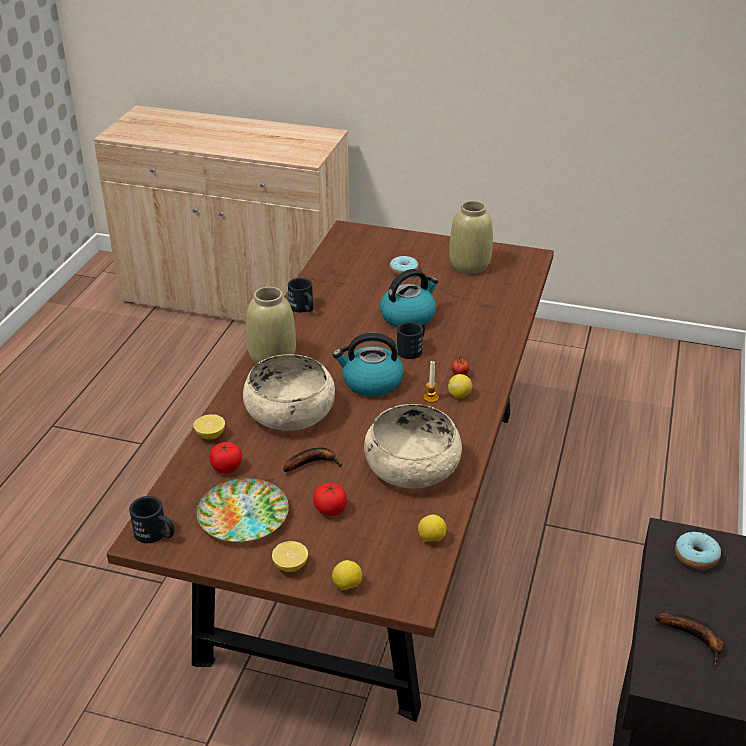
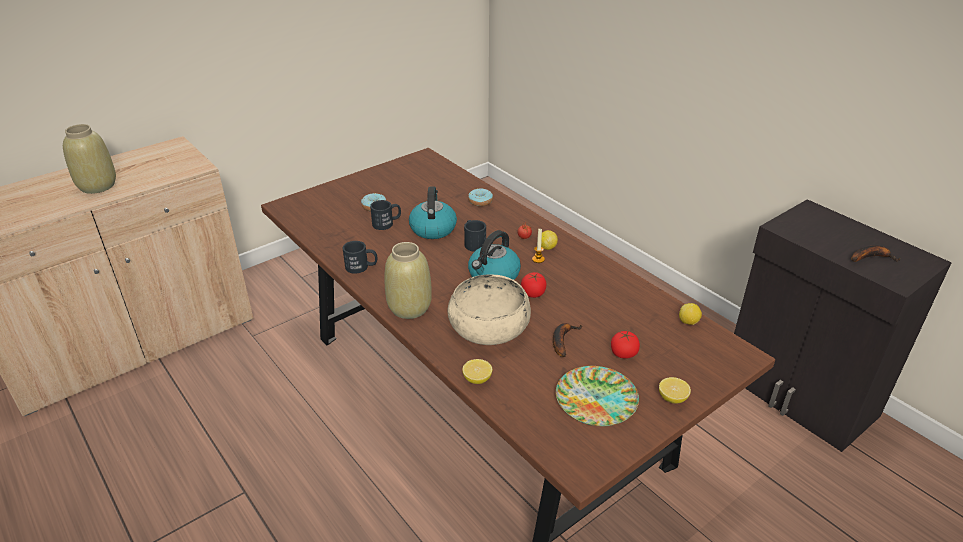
camera: 55 degrees left, 0 degrees up
black mug [129,496,175,543] -> black mug moved to [370,200,401,230]
tomato [209,442,242,474] -> tomato moved to [521,272,547,298]
lemon [332,560,362,590] -> none
beige bowl [364,404,462,489] -> none
beige vase [449,201,493,274] -> beige vase moved to [63,124,116,194]
donut [675,532,721,570] -> donut moved to [468,189,493,207]

